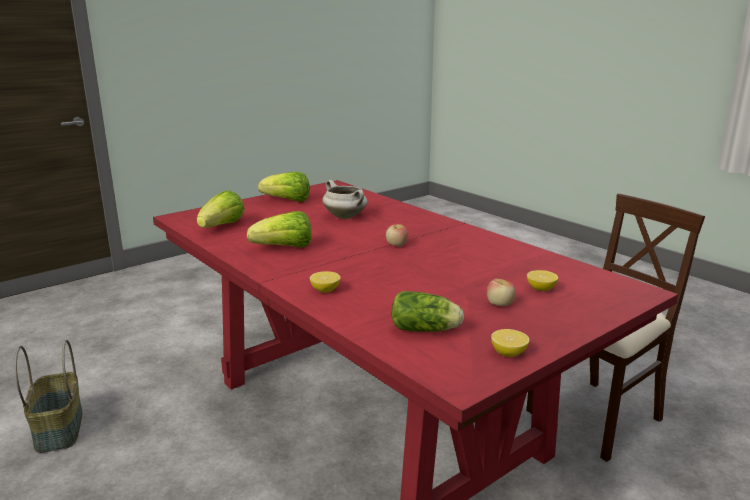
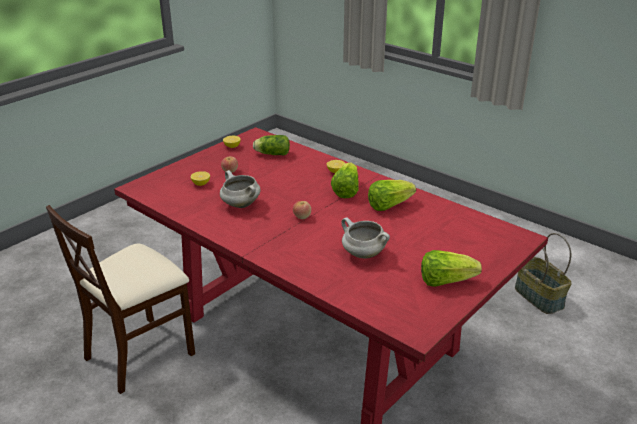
camera: 170 degrees right, 10 degrees up
lettuce [197,190,244,228] -> lettuce moved to [331,162,359,198]
none -> white cooking pot [220,170,261,208]

